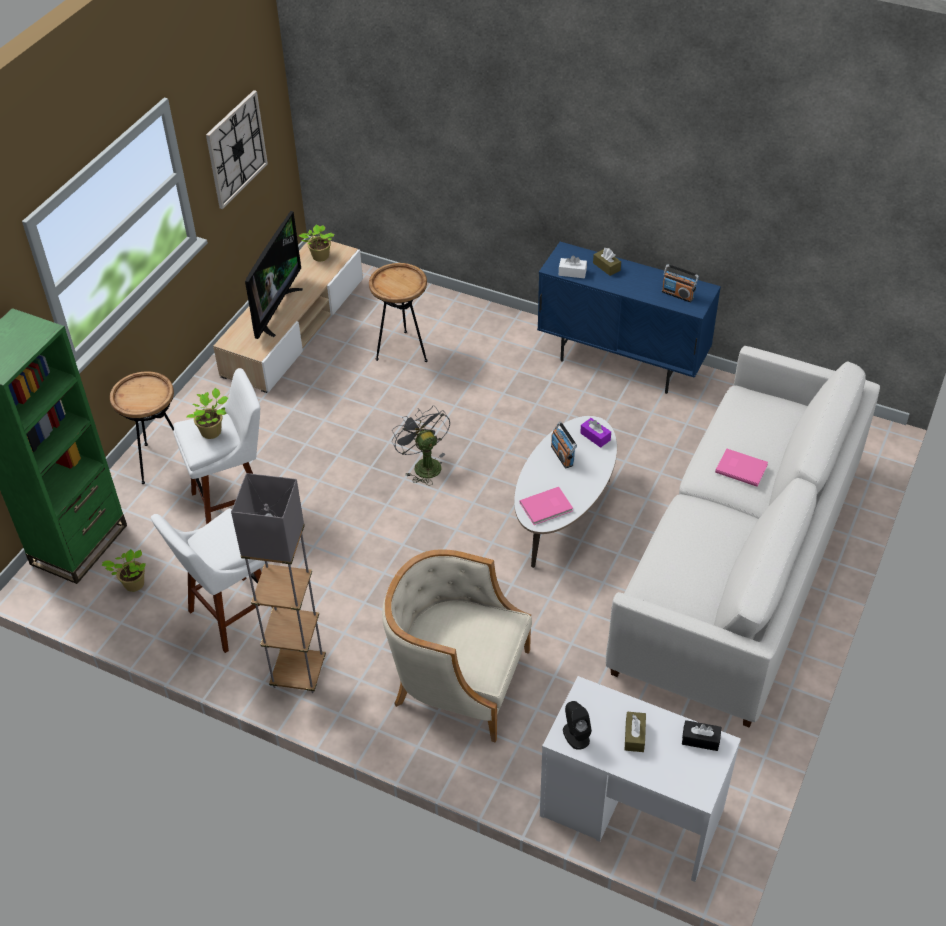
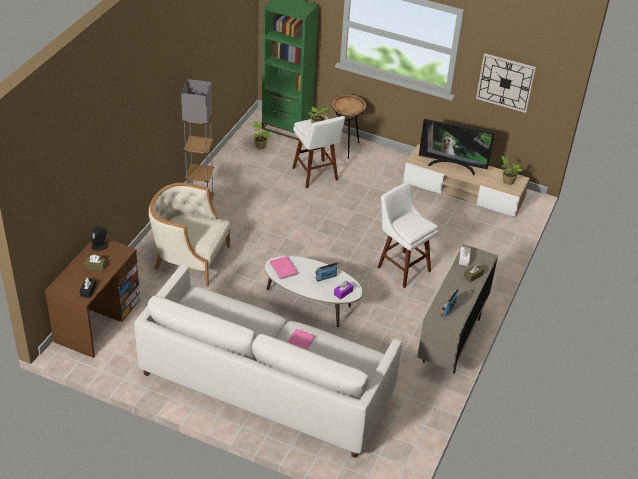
camera: 85 degrees right, 5 degrees down
white stool [151,508,273,653] -> white stool moved to [377,182,438,288]
brown side table [369,263,427,362] -> none
beige armchair [382,549,532,743] -> beige armchair turned 90 degrees counterclockwise [149,183,230,287]
grey fan [392,405,450,485] -> none
blue cabinet [537,242,721,394] -> beige cabinet [417,244,498,374]
white desk [540,676,741,882] -> brown desk [45,238,141,358]

